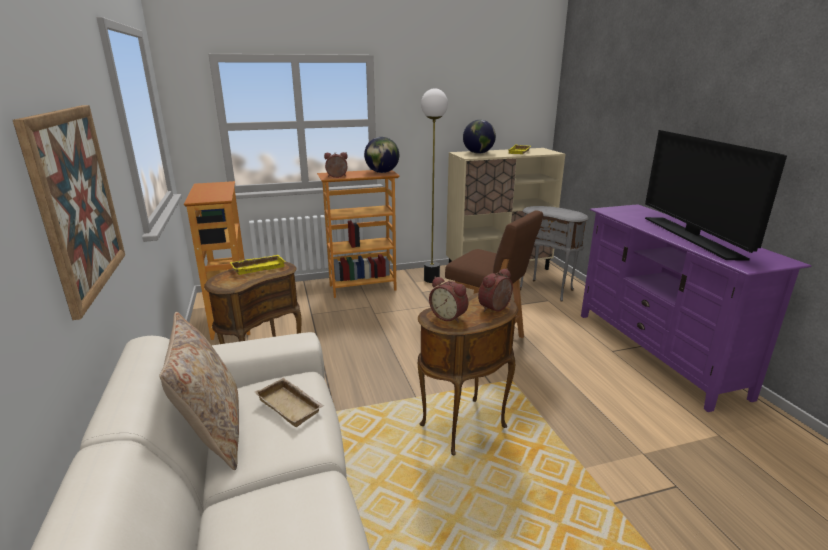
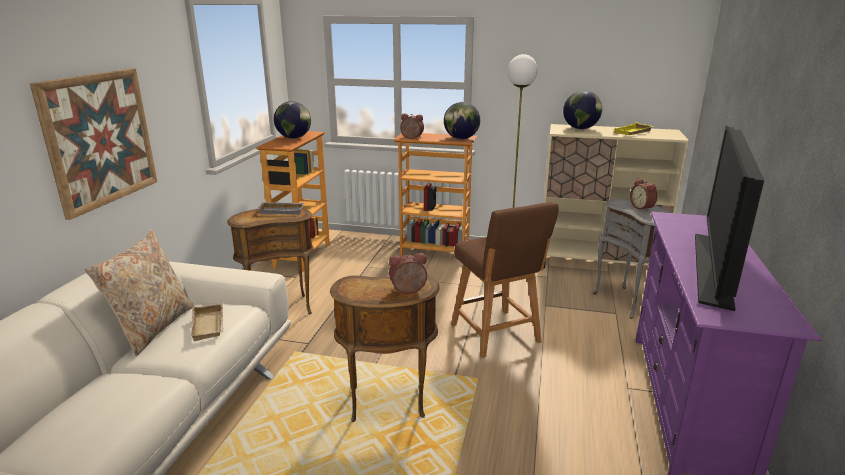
camera: 30 degrees right, 0 degrees up
yellow tray [230,255,286,275] -> grey tray [256,202,305,215]
alarm clock [429,277,468,323] -> alarm clock moved to [630,178,657,211]
none -> globe [274,101,311,139]

